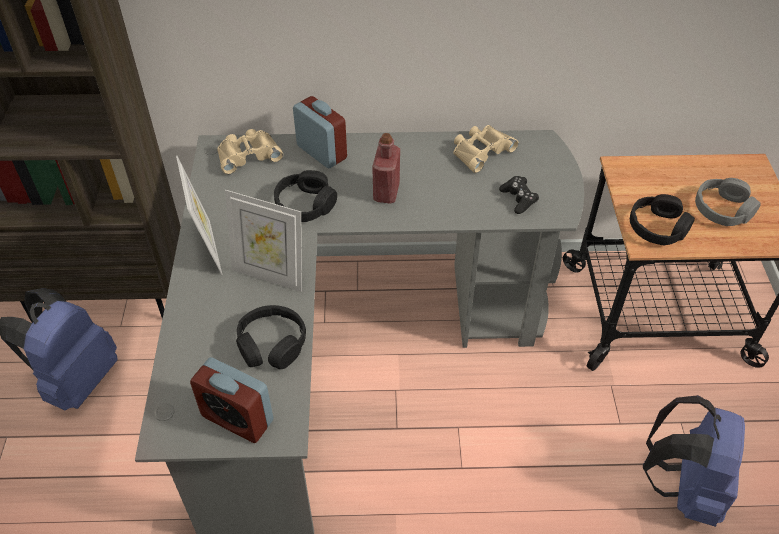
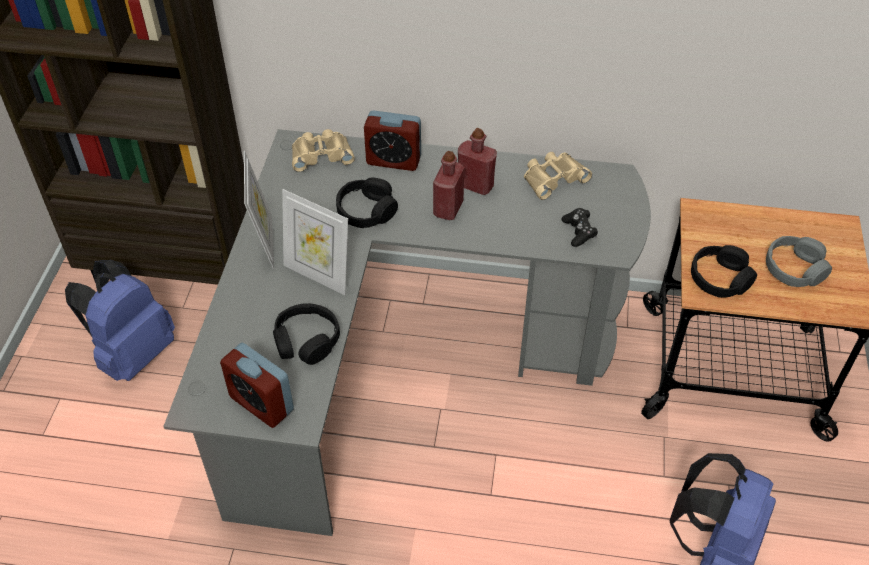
camera: 10 degrees right, 0 degrees up
alarm clock [293,96,347,168] -> alarm clock turned 135 degrees clockwise [364,110,421,171]
none -> red bottle [458,128,497,195]

